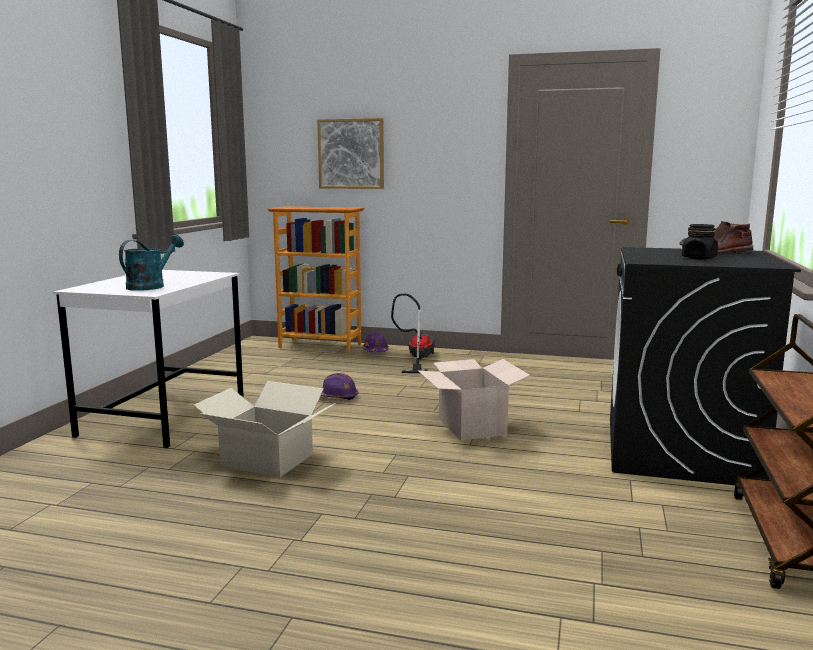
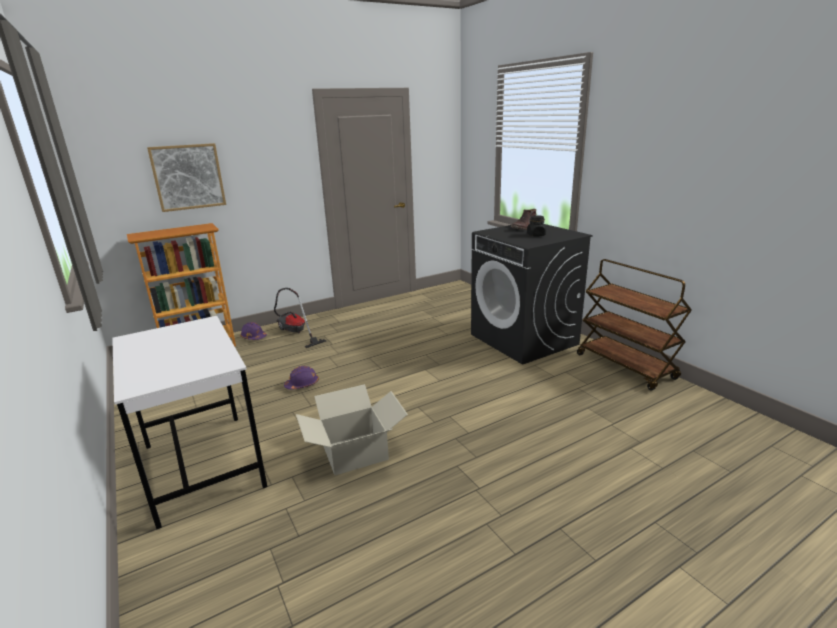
camera: 45 degrees left, 10 degrees up
turquoise watering can [119,234,184,291] -> none
cardboard box [418,359,530,440] -> none

